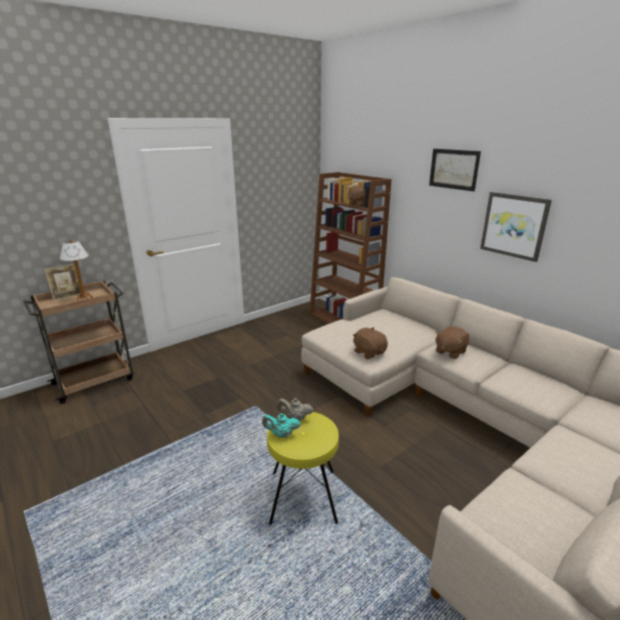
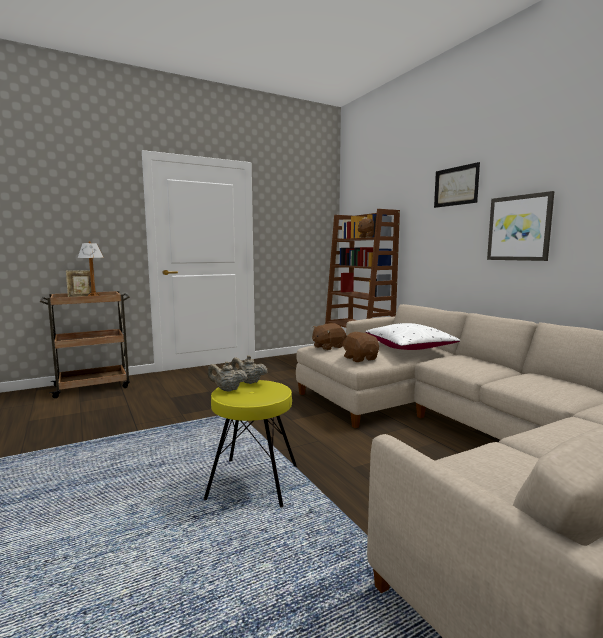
camera: 10 degrees right, 15 degrees down
turquoise teapot [262,413,301,438] -> beige teapot [207,361,248,392]
brown plush toy [435,326,469,359] -> brown plush toy moved to [312,323,346,350]
none -> white pillow [365,323,460,350]

